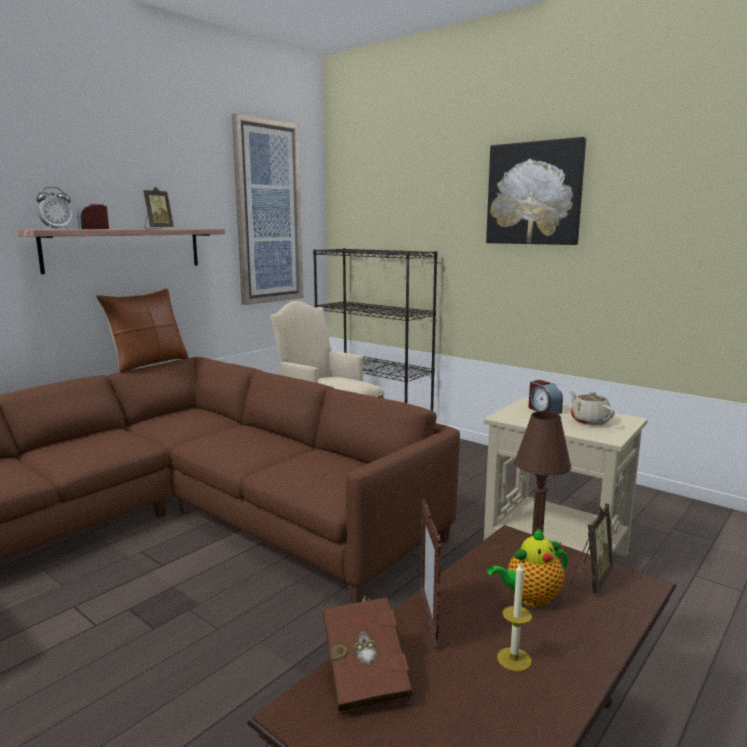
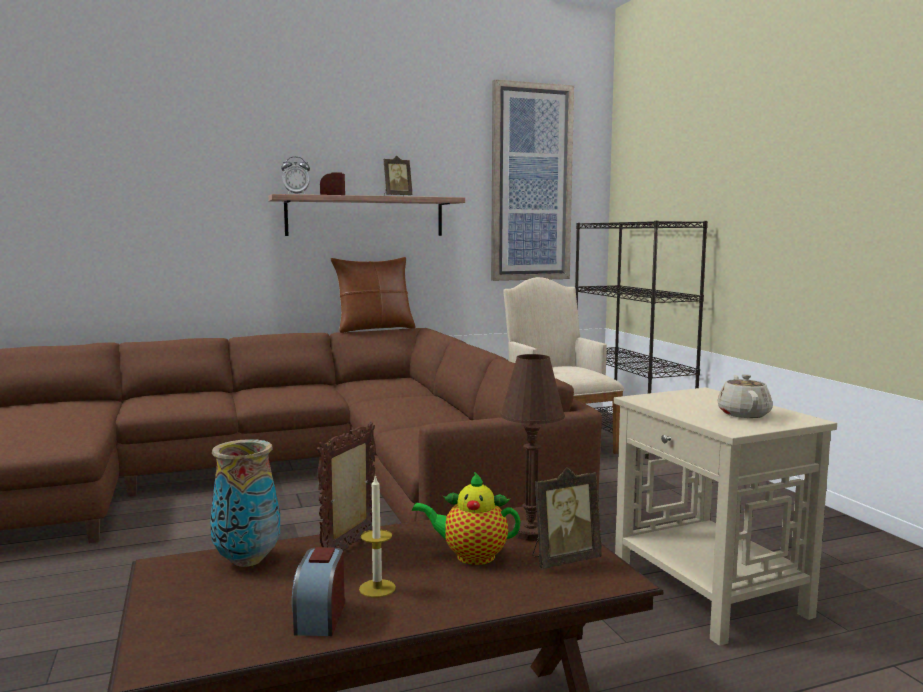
camera: 30 degrees right, 5 degrees down
brown book [323,596,413,714] -> vase [210,439,280,567]
picture [486,137,586,245] -> none
alarm clock [529,380,563,414] -> alarm clock moved to [292,547,345,636]

